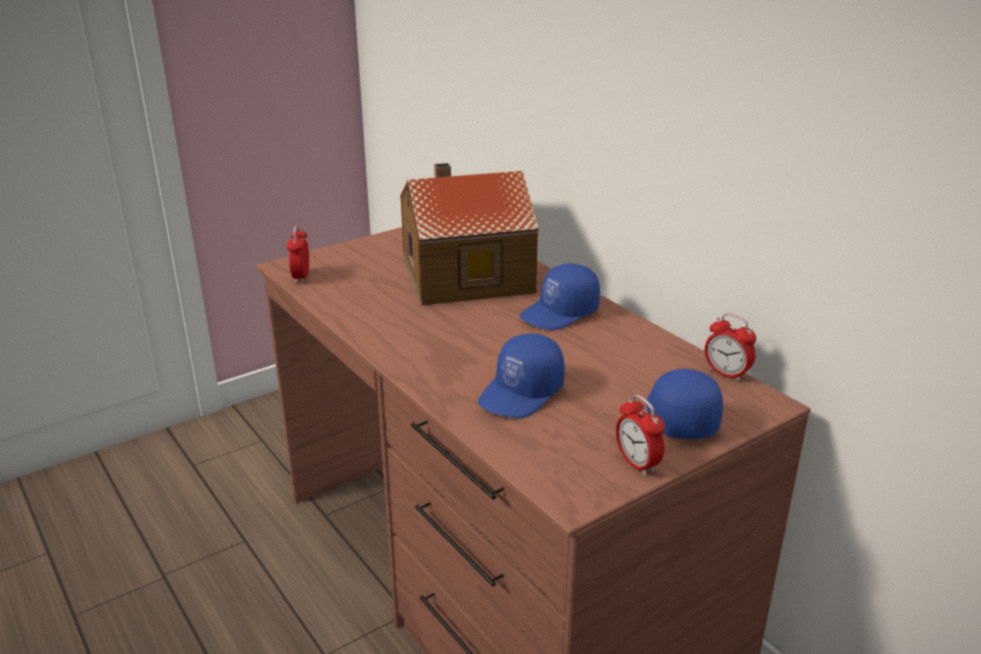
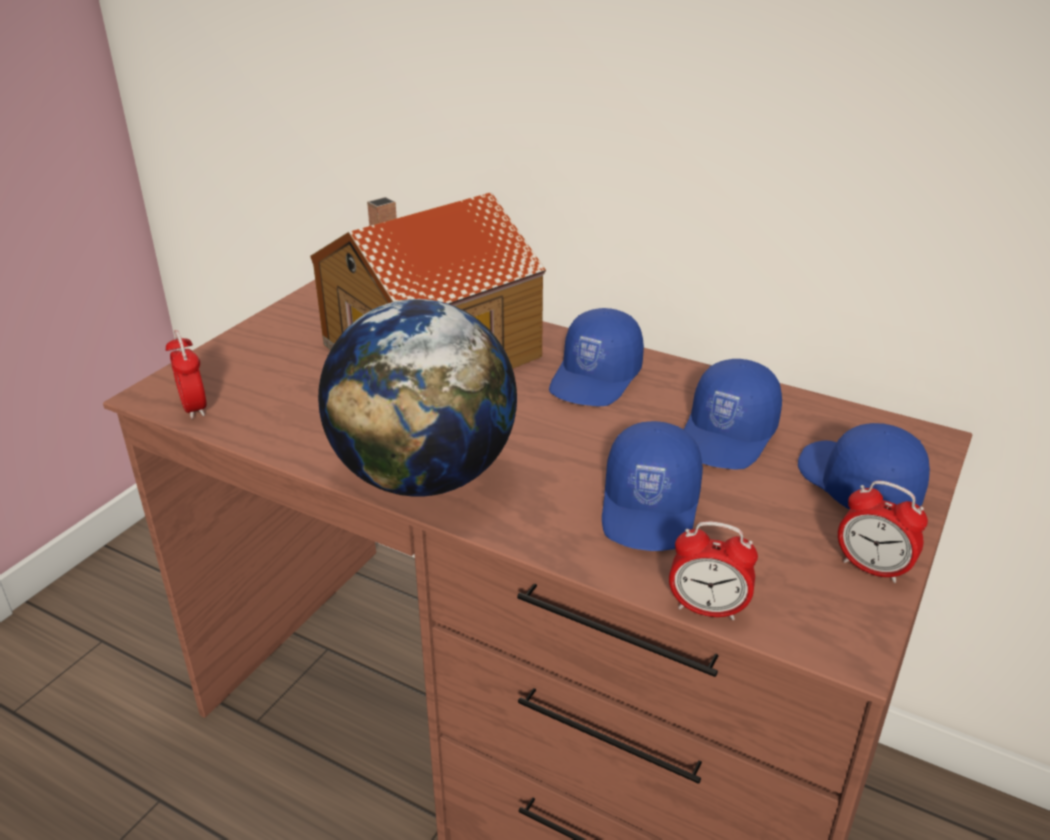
camera: 25 degrees left, 5 degrees up
alarm clock [705,313,756,382] -> alarm clock moved to [669,521,758,620]
none -> globe [318,299,517,497]
none -> blue cap [684,359,782,470]

